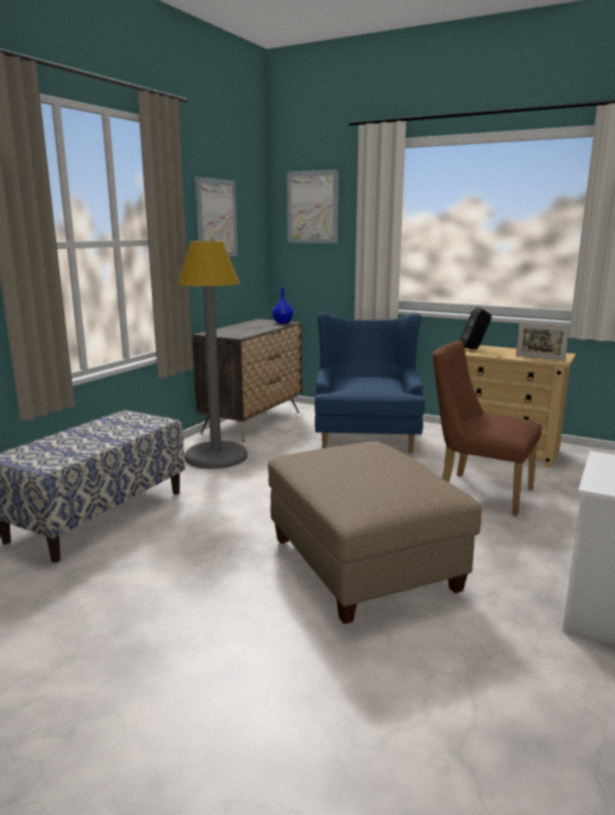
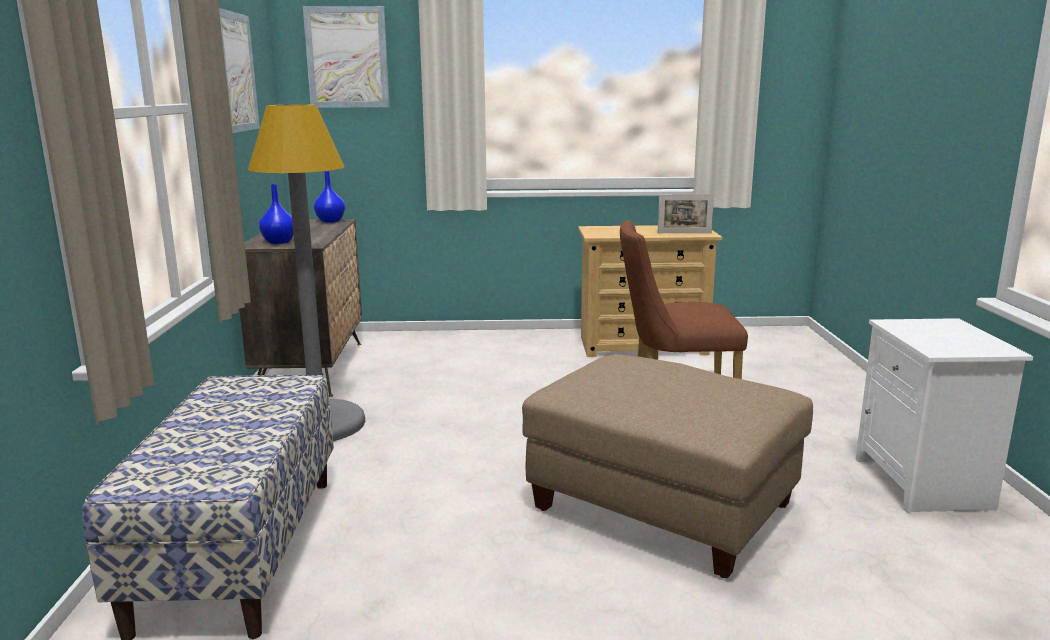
camera: 30 degrees left, 0 degrees up
blue armchair [315,313,425,453] -> none
black speaker [459,307,492,349] -> none
none -> blue vase [259,184,294,244]

